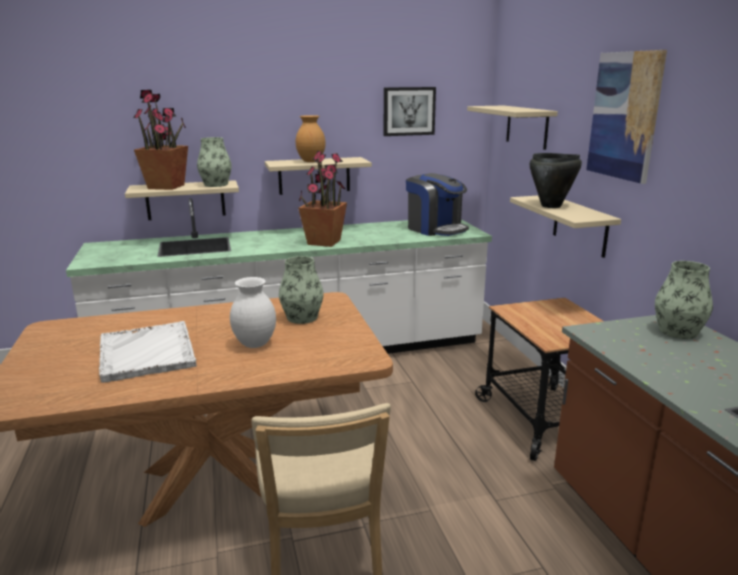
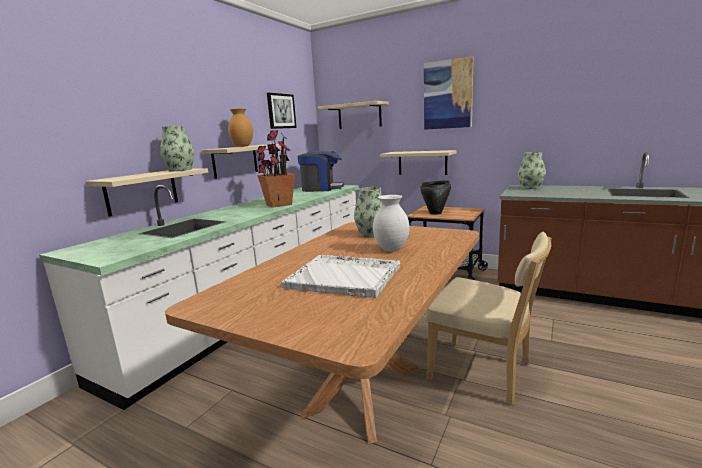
camera: 45 degrees left, 5 degrees down
potted plant [133,90,188,190] -> none
black cooking pot [530,153,582,208] -> black cooking pot moved to [420,180,451,215]

